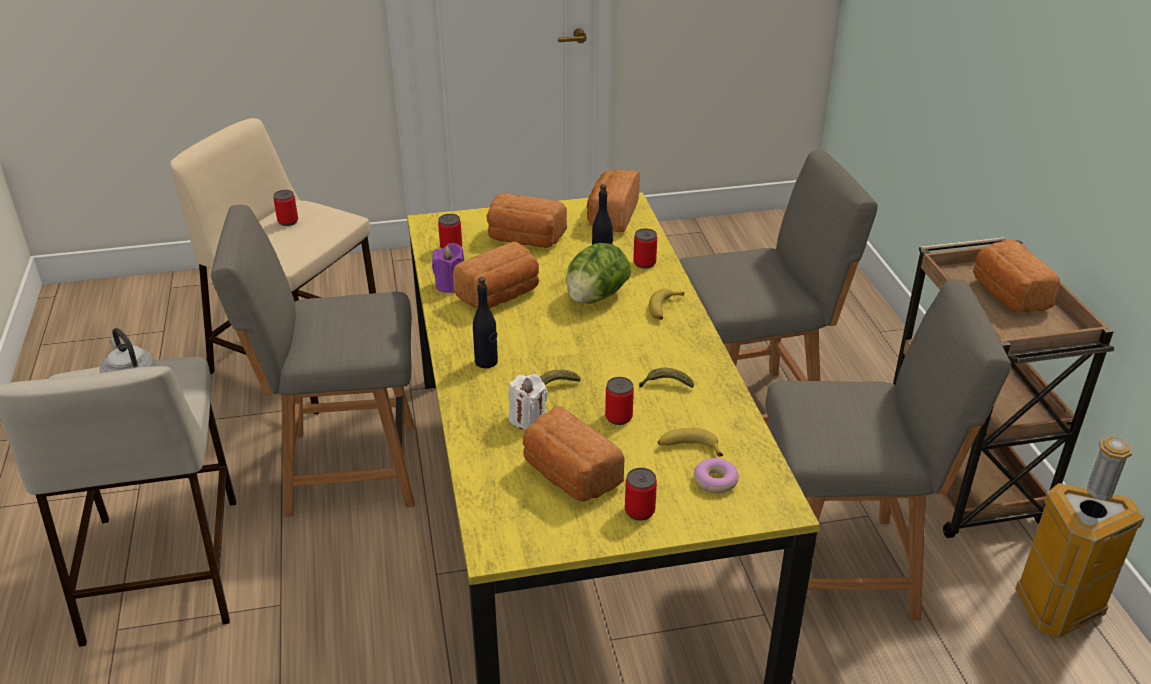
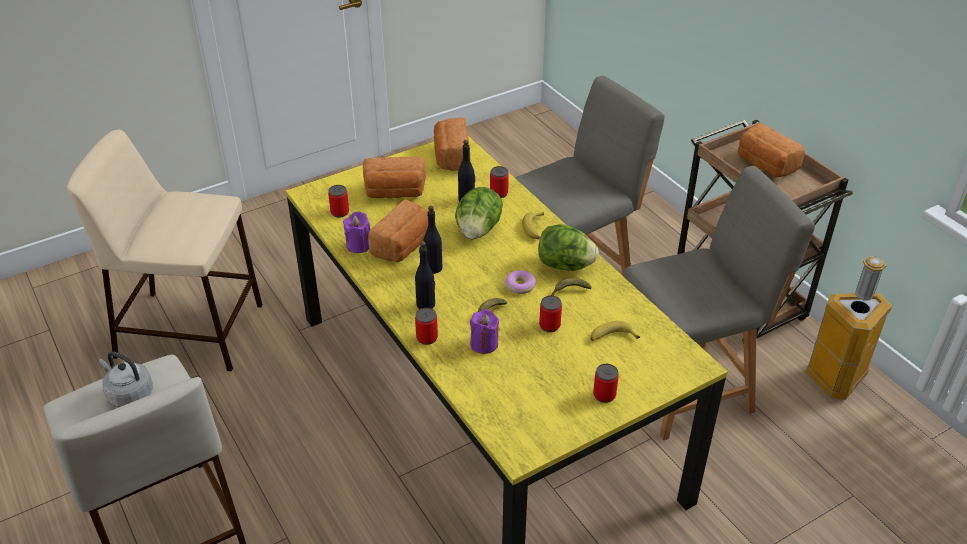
camera: 20 degrees left, 5 degrees up
grey chair [211,205,414,517] -> none
can [274,190,298,226] -> can moved to [415,308,438,345]
white candle [508,374,548,430] -> purple candle [470,309,499,354]
bread [523,406,625,502] -> none
donut [694,458,739,493] -> donut moved to [505,270,536,294]
none -> black bottle [423,206,442,274]
none -> lettuce [538,224,599,271]

